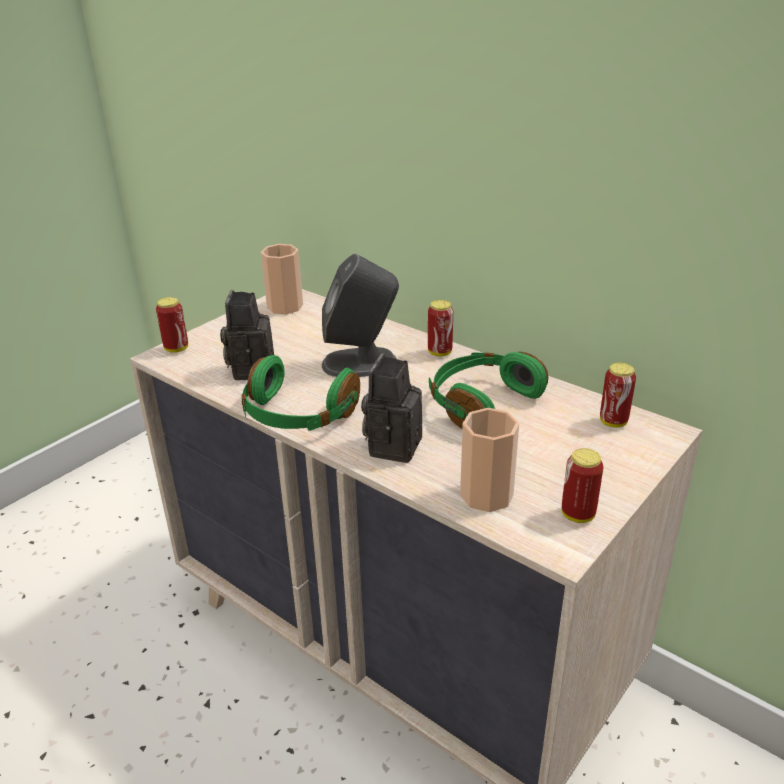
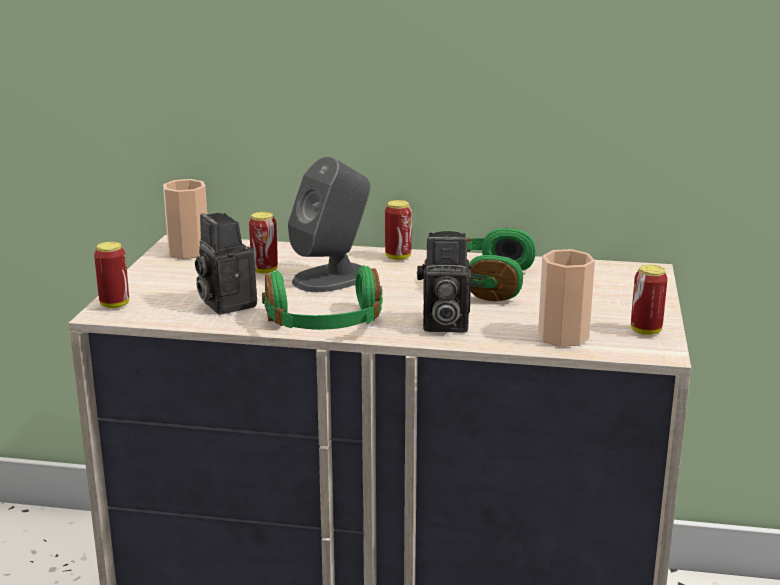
camera: 30 degrees left, 10 degrees down
camera [361,353,422,463] -> camera turned 75 degrees counterclockwise [417,231,472,333]
can [600,363,636,428] -> can moved to [249,212,278,274]

